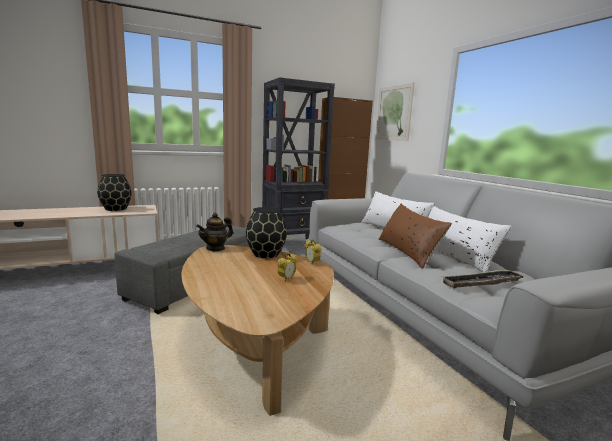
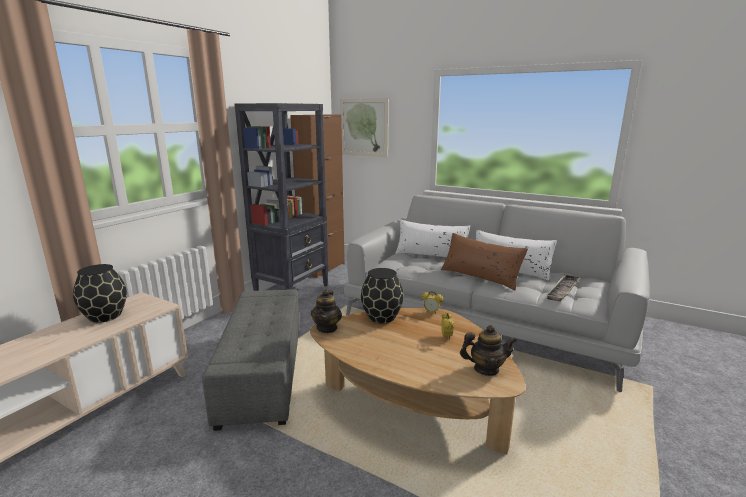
camera: 35 degrees left, 5 degrees up
none -> teapot [460,325,517,376]

